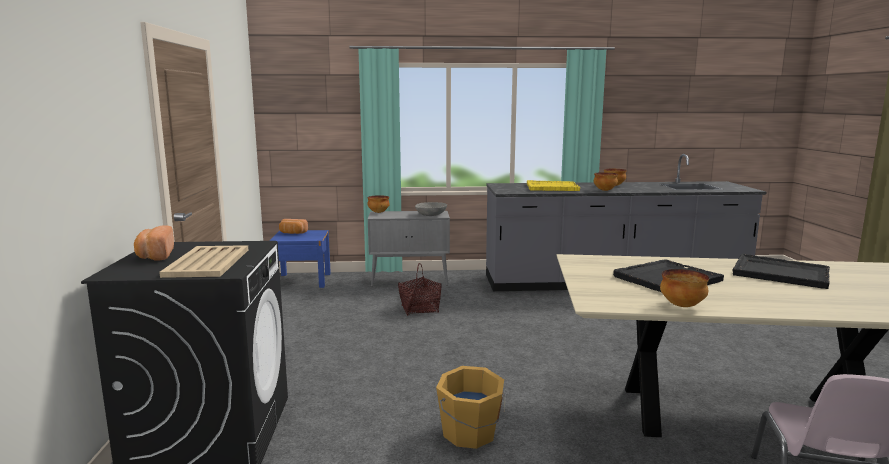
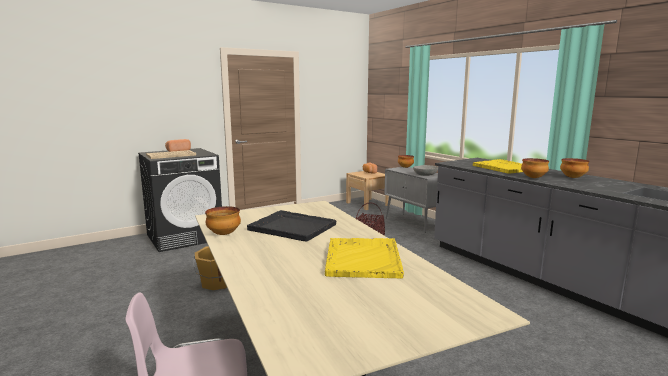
camera: 60 degrees right, 0 degrees up
blue nightstand [270,230,331,288] -> beige nightstand [346,171,389,210]
black tray [733,254,830,289] -> yellow tray [325,238,404,279]

